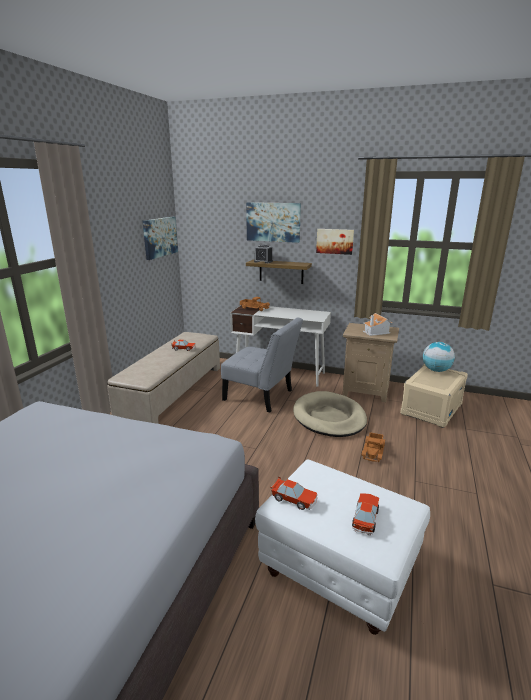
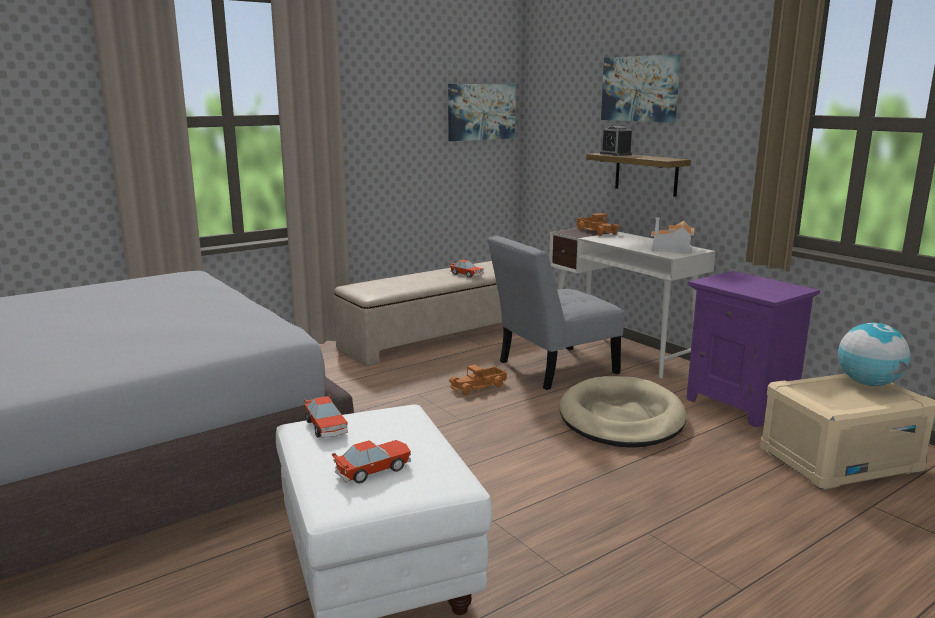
camera: 35 degrees right, 5 degrees down
grey chair [221,317,303,413] -> grey chair turned 90 degrees clockwise [488,235,624,390]
picture [316,229,354,255] -> none
beige nightstand [342,323,399,402] -> purple nightstand [686,271,820,428]
toy truck [361,432,385,462] -> toy truck moved to [449,365,507,395]
toy house [363,313,392,336] -> toy house moved to [651,218,694,253]

